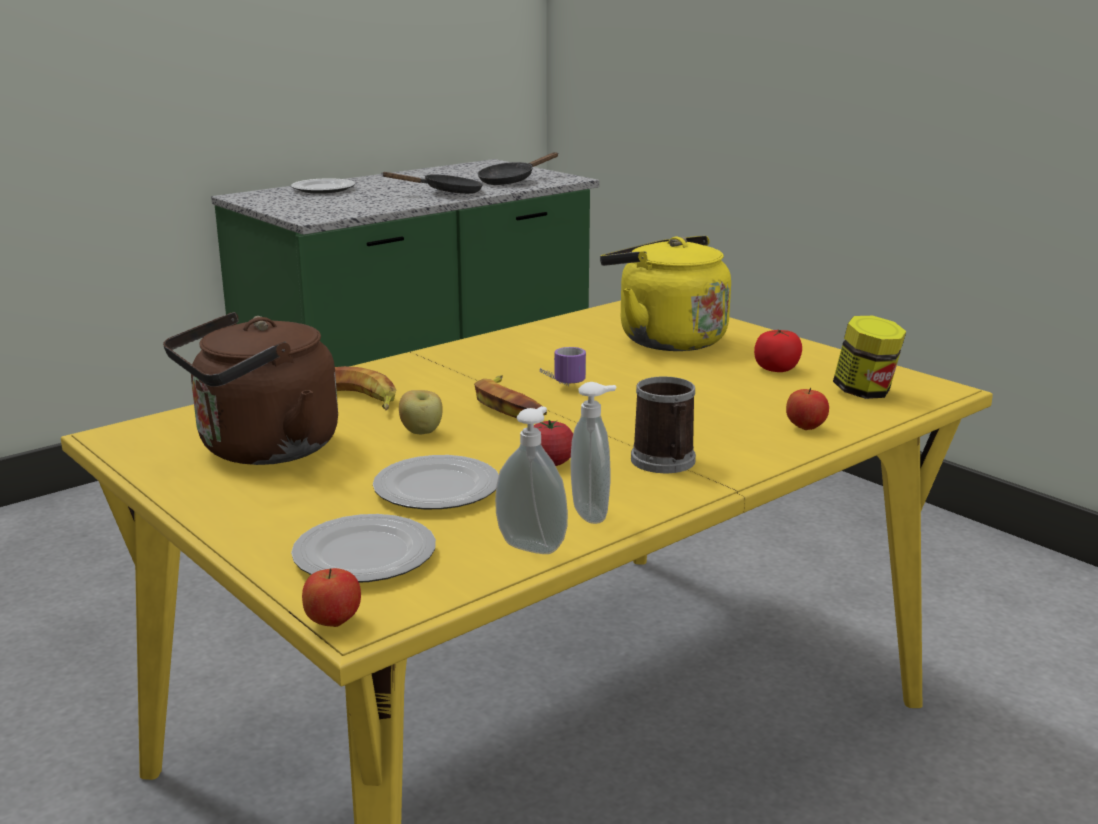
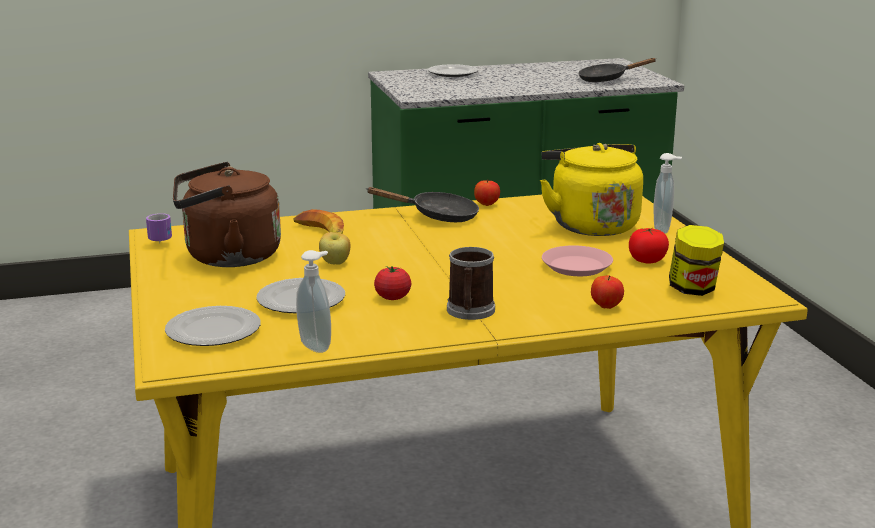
camera: 25 degrees right, 0 degrees up
apple [302,568,361,627] -> apple moved to [474,180,500,206]
black frying pan [382,172,483,194] -> black frying pan moved to [366,187,479,222]
banana [474,375,547,418] -> none
mug [540,347,586,387] -> mug moved to [146,213,172,242]
soap dispenser [570,382,616,524] -> soap dispenser moved to [654,153,682,234]
none -> pink plate [542,245,613,276]

